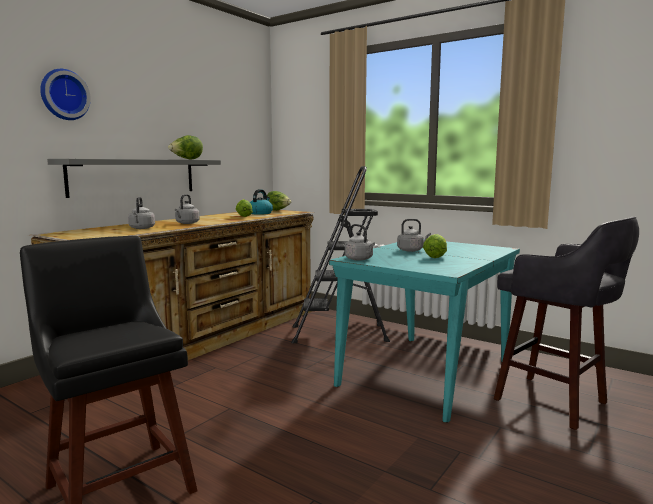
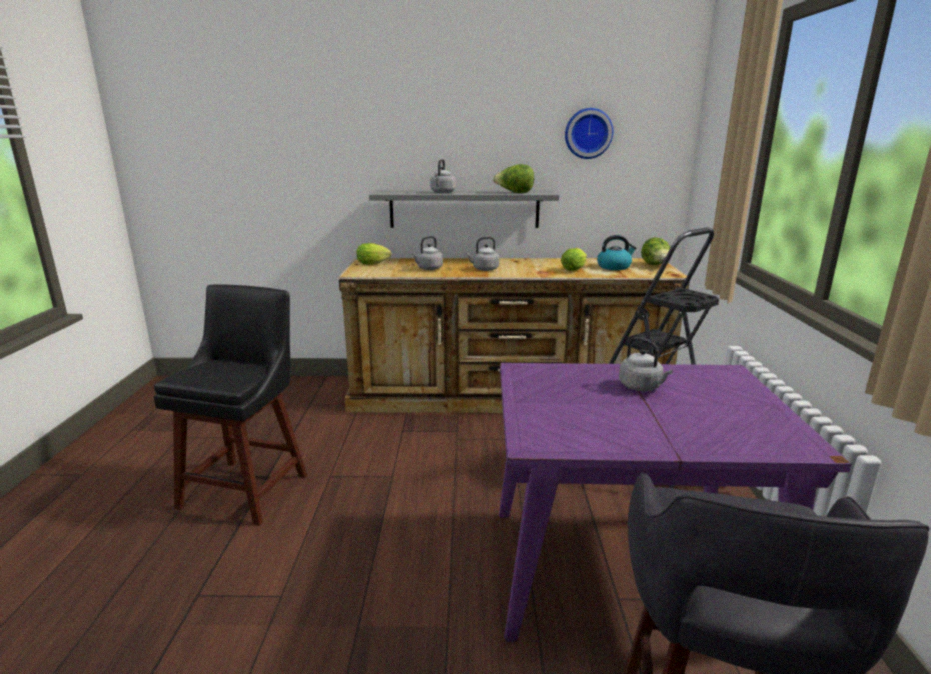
camera: 55 degrees right, 10 degrees up
wall clock [40,69,91,120] -> wall clock moved to [565,108,613,159]
turquoise dining table [329,242,520,423] -> purple dining table [499,363,852,642]
grey kettle [345,224,375,261] -> grey kettle moved to [430,159,456,193]
lettuce [423,234,447,258] -> lettuce moved to [356,243,392,265]

